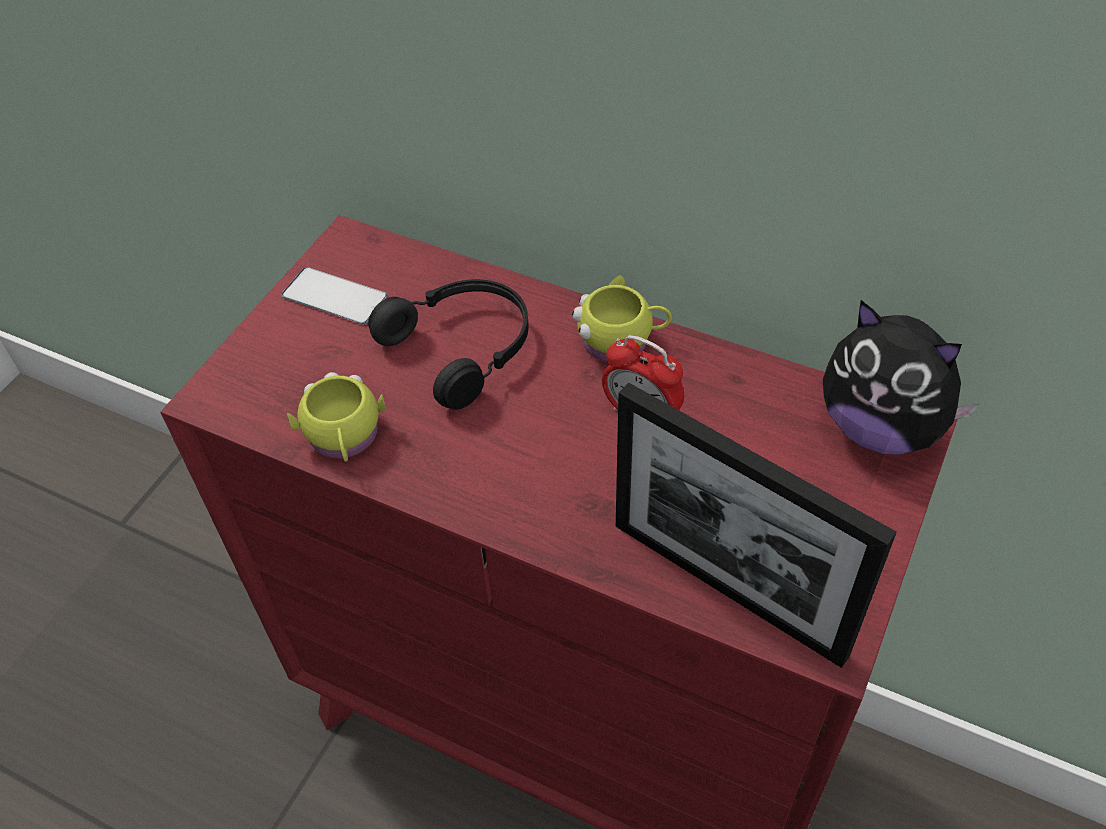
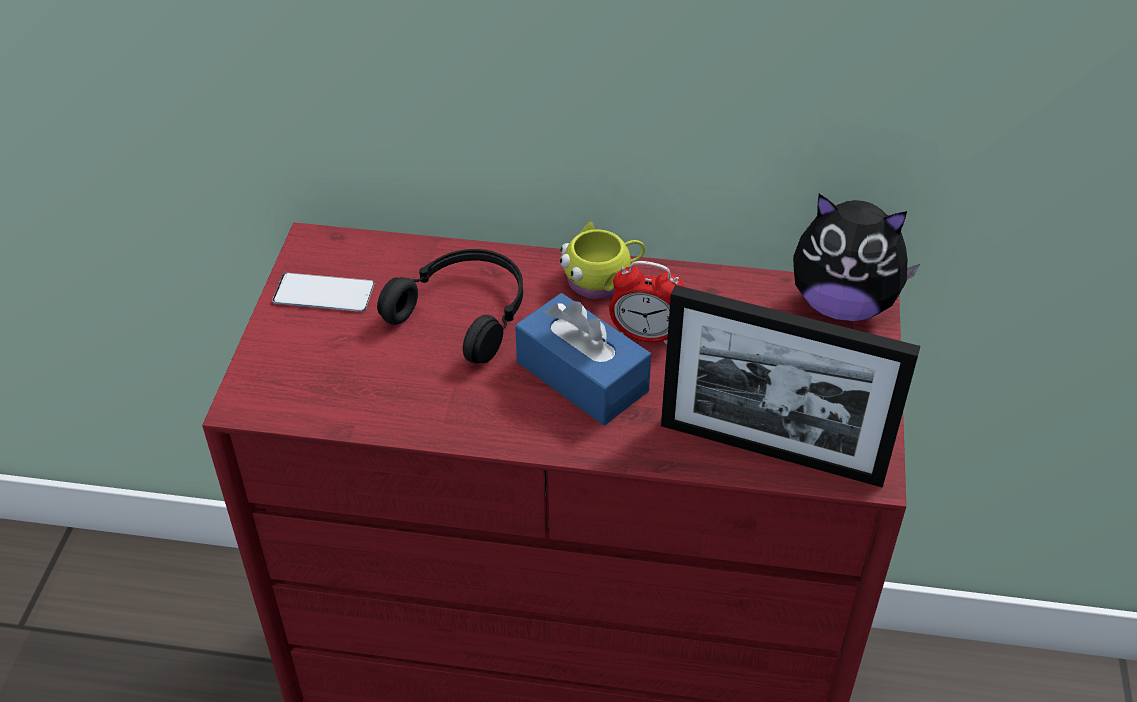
camera: 20 degrees left, 5 degrees down
yellow mug [287,372,386,461] -> none
none -> blue tissue box [515,293,651,425]

